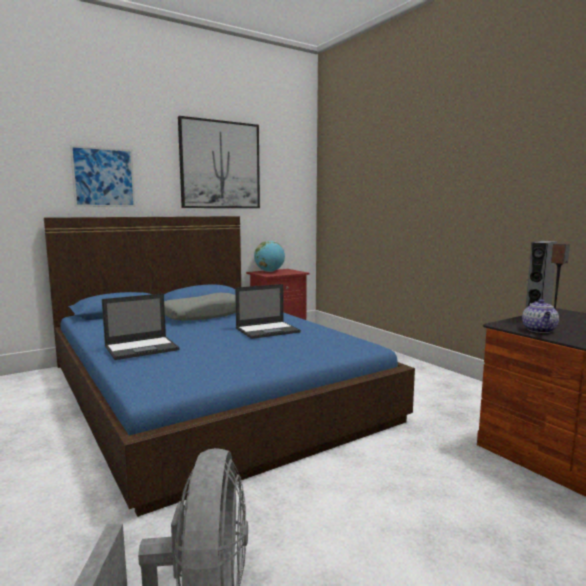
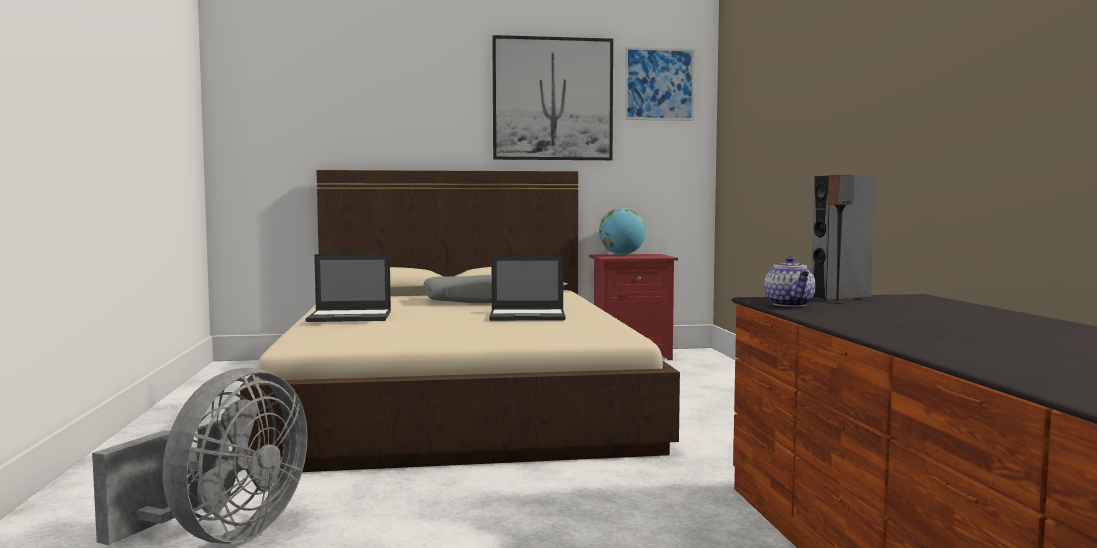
camera: 25 degrees right, 5 degrees down
blue bed [44,216,415,517] -> beige bed [240,170,680,472]
picture [70,145,135,207] -> picture moved to [625,47,695,121]
teapot [522,299,559,333] -> teapot turned 45 degrees counterclockwise [764,256,816,307]

